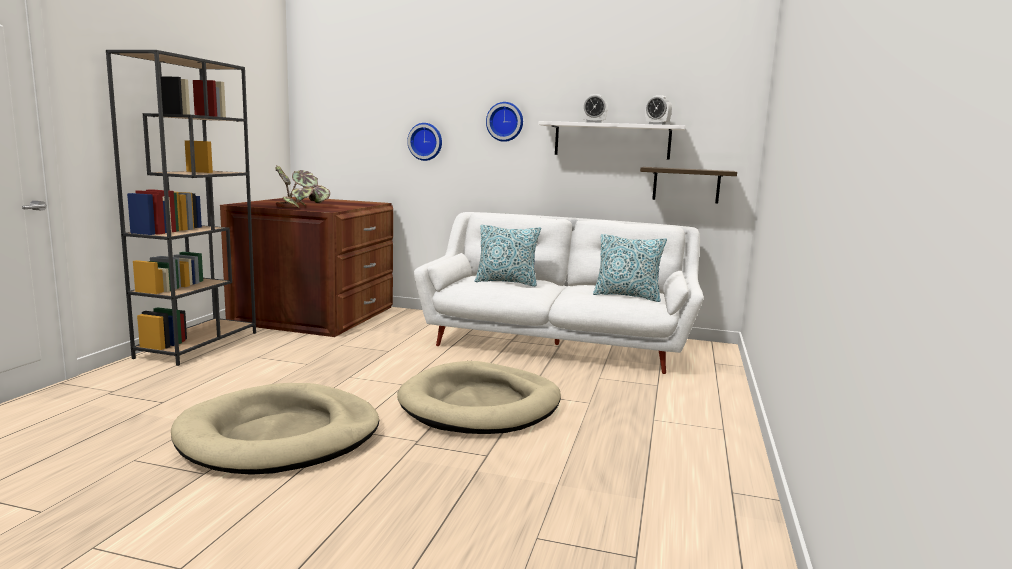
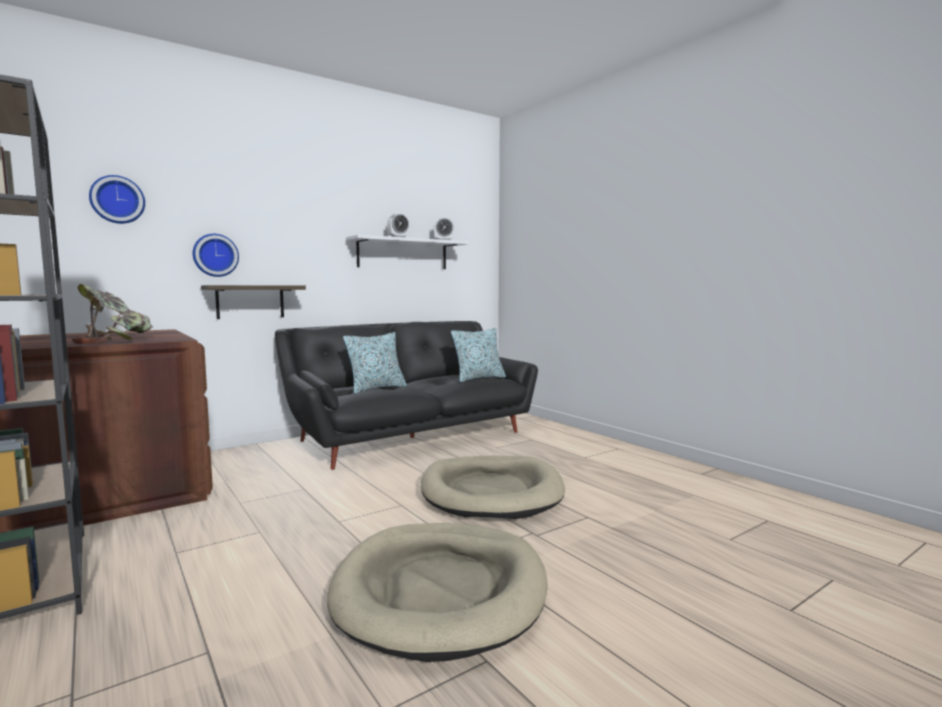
camera: 50 degrees left, 5 degrees down
white sofa [414,212,703,374] -> black sofa [275,321,538,470]
wall clock [486,102,523,142] -> wall clock moved to [89,175,145,224]
shelf [640,167,737,203] -> shelf moved to [201,285,306,319]

